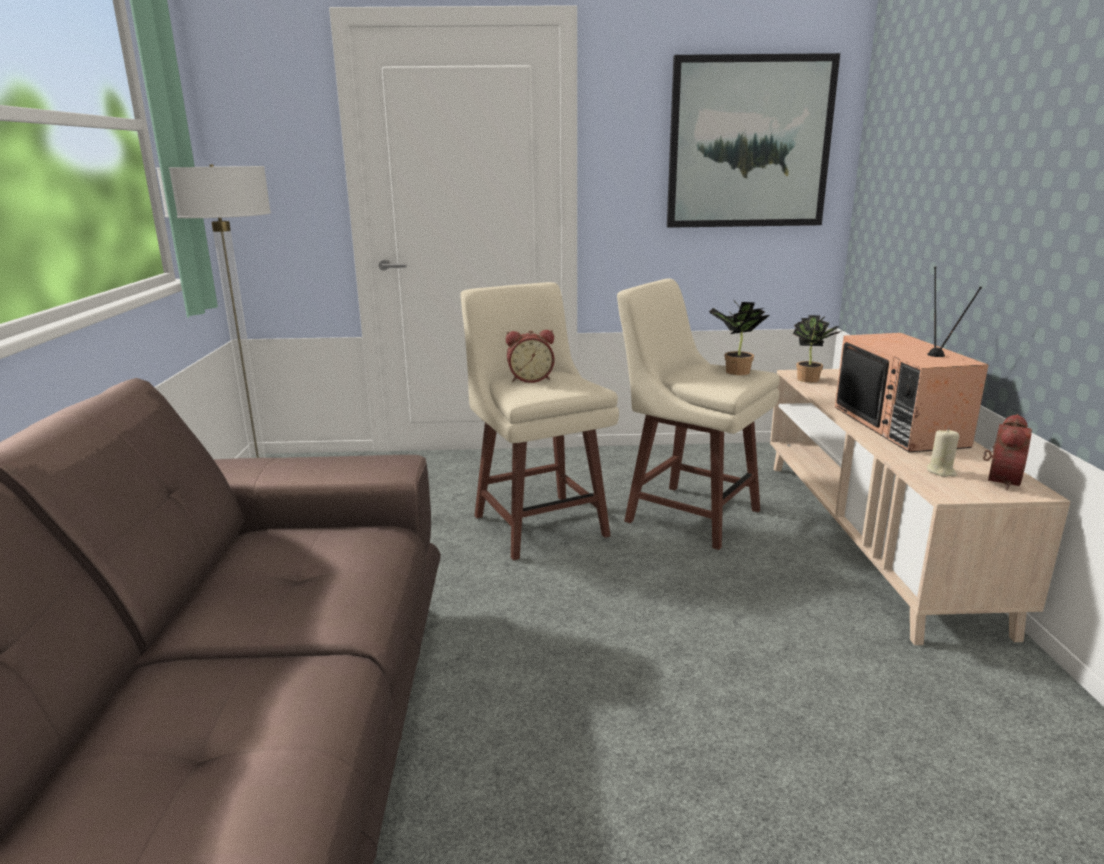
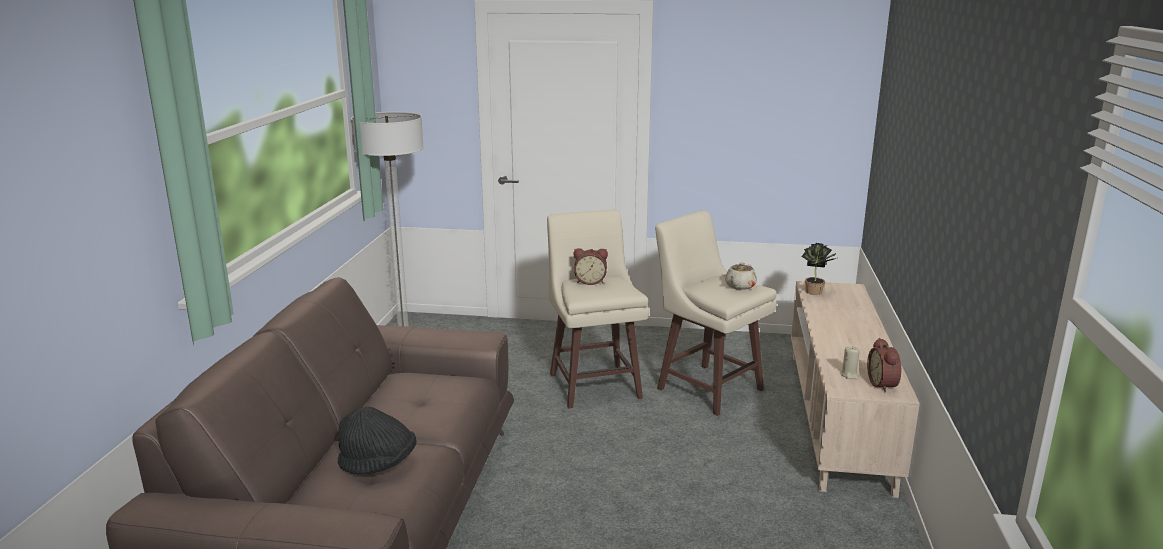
camera: 10 degrees right, 0 degrees up
picture [667,53,840,228] -> none
potted plant [709,299,769,375] -> beige teapot [725,262,757,290]
television [835,266,988,452] -> none
alarm clock [983,414,1032,491] -> alarm clock turned 135 degrees clockwise [867,338,901,393]
none -> black hat [338,407,417,475]

